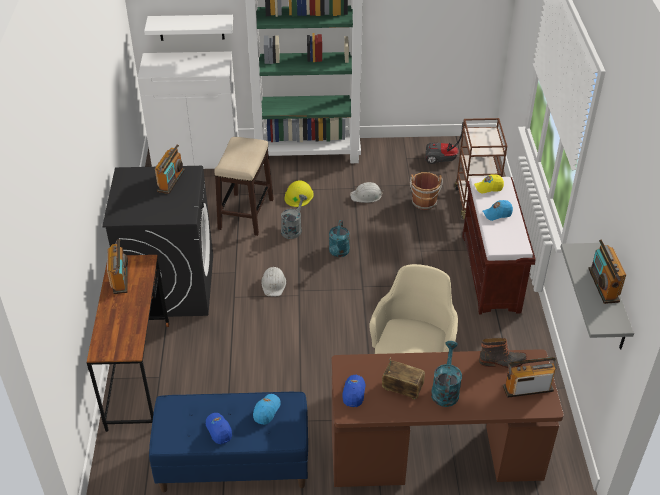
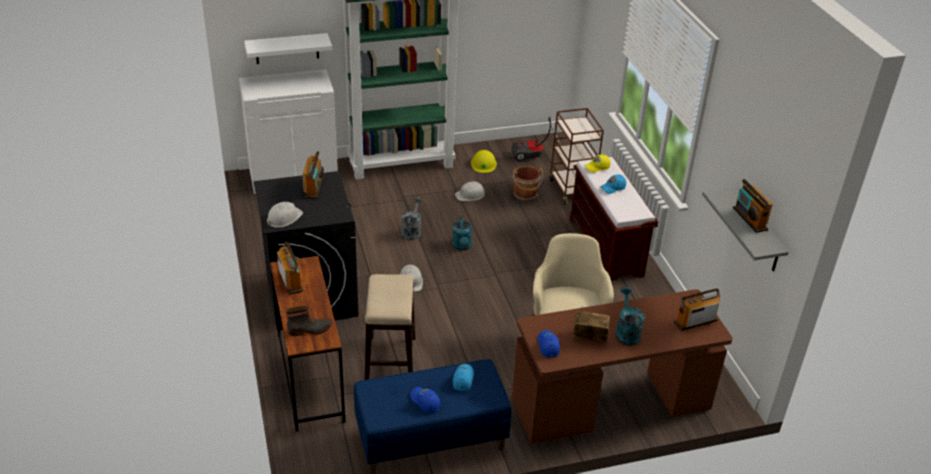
camera: 15 degrees left, 5 degrees down
stool [214,137,274,236] -> stool moved to [365,274,415,380]
yellow hard hat [284,180,314,207] -> yellow hard hat moved to [471,150,497,173]
boot [479,338,527,368] -> boot moved to [285,306,332,336]
none -> white hard hat [267,202,303,228]

